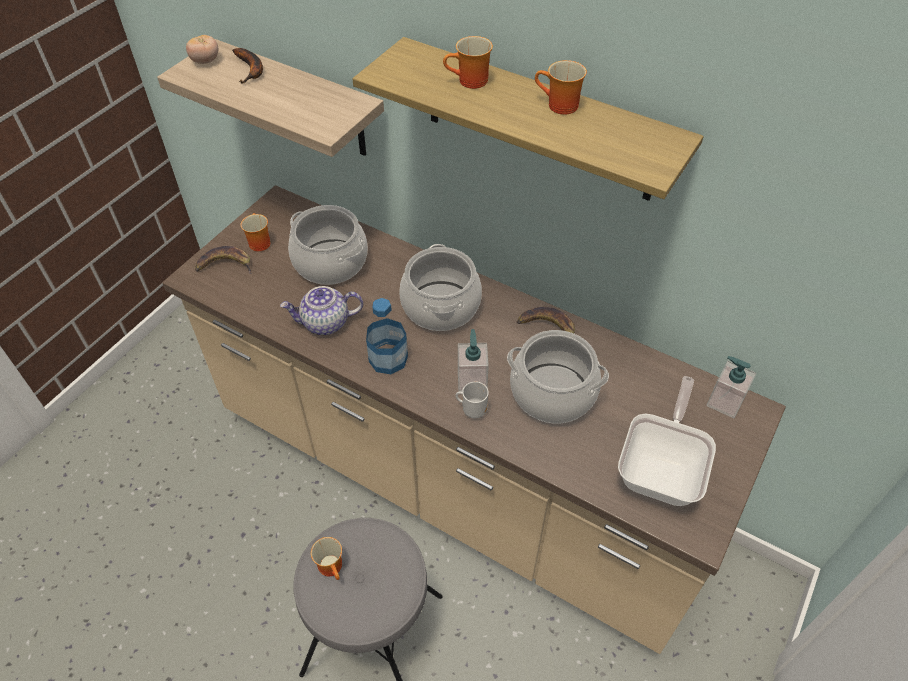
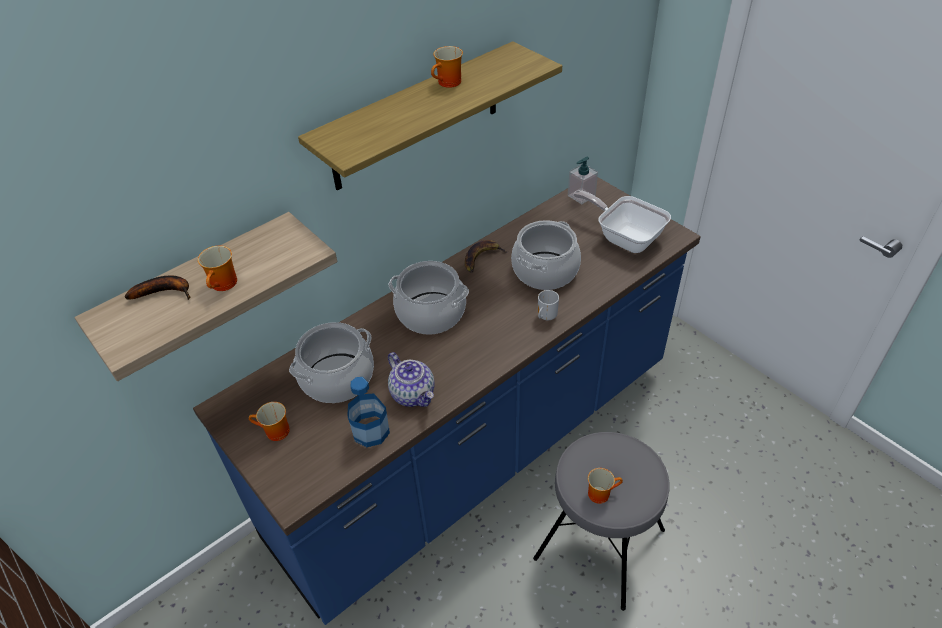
camera: 70 degrees left, 5 degrees down
beige counter [162,185,786,654] -> blue counter [193,177,701,625]
tomato [186,35,218,64] -> none
banana [195,246,252,274] -> none
teapot [280,286,363,335] -> teapot turned 45 degrees counterclockwise [388,352,435,407]
bottle [366,298,408,374] -> bottle moved to [347,377,390,447]
mug [443,36,493,89] -> mug moved to [198,246,237,291]
soap dispenser [458,329,489,392] -> none

